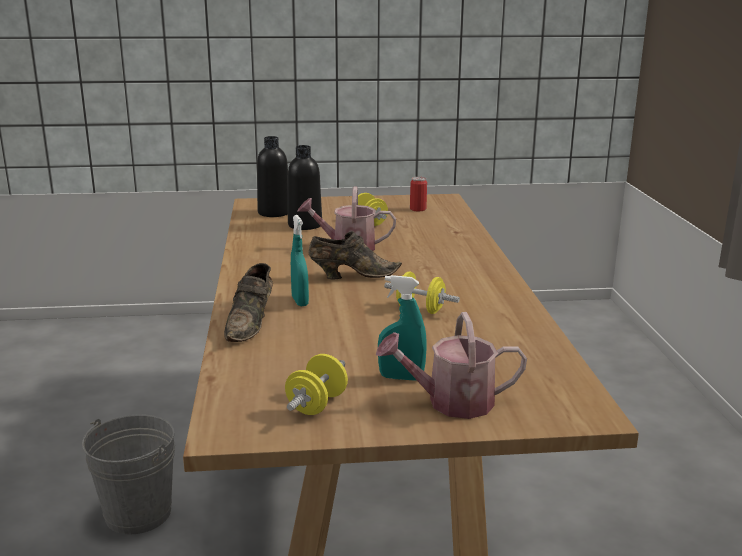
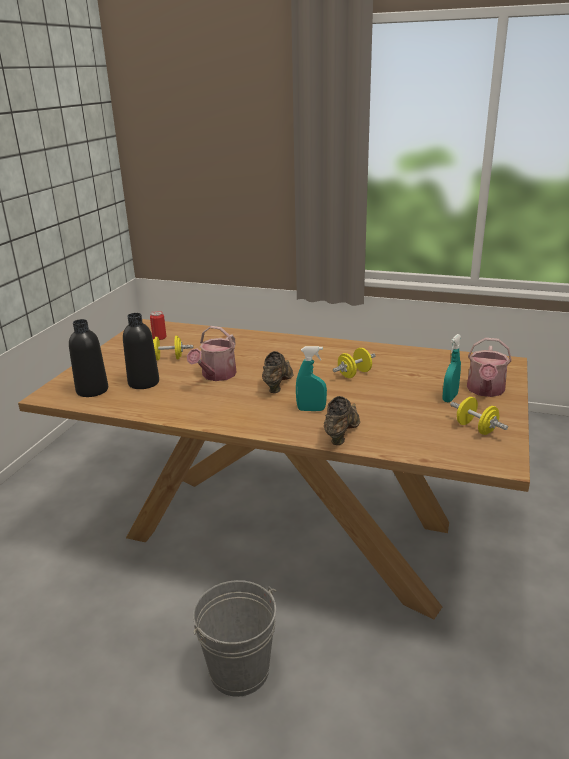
camera: 65 degrees left, 5 degrees up
brown shoe [224,263,273,342] -> brown shoe turned 105 degrees counterclockwise [324,396,360,445]

